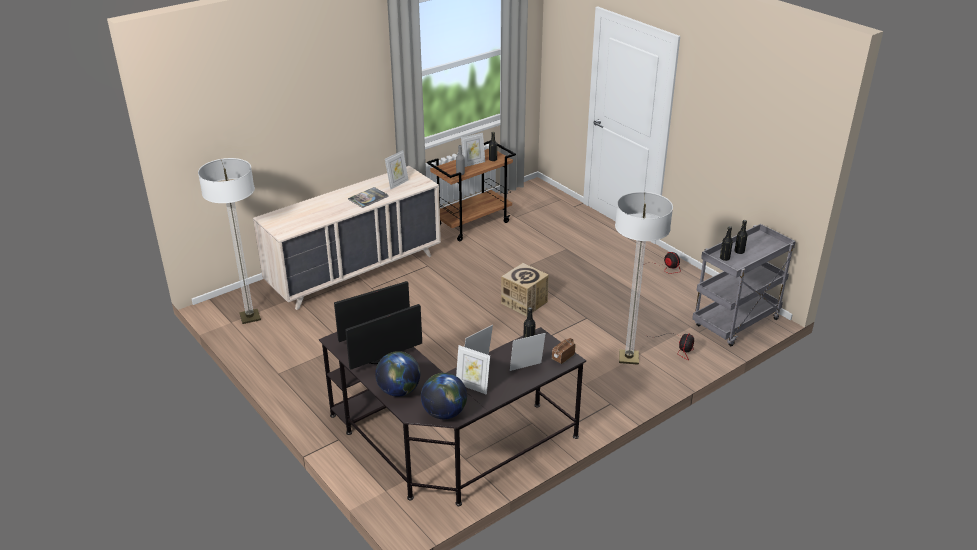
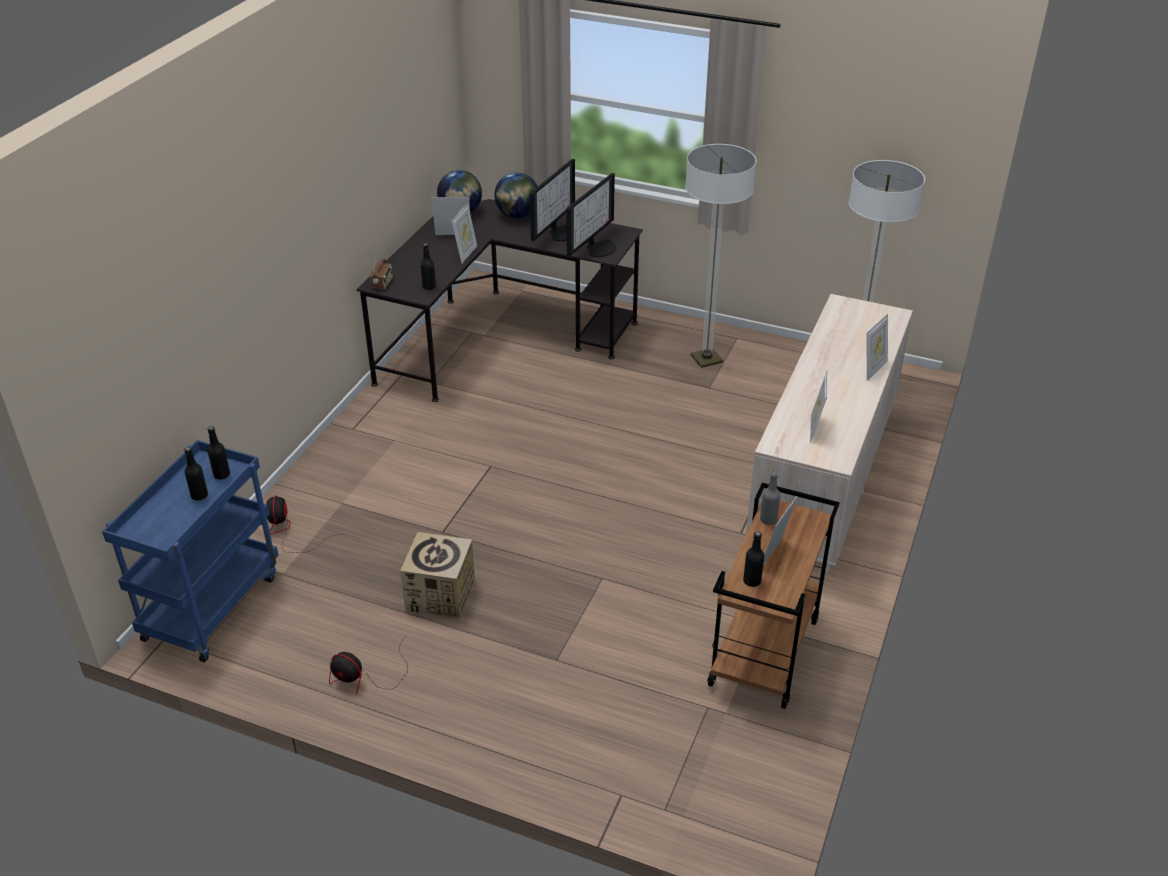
camera: 150 degrees right, 5 degrees up
book [348,187,389,208] -> none
cardboard box [501,263,549,317] -> cardboard box moved to [400,532,475,619]
picture frame [510,333,546,371] -> picture frame moved to [866,313,888,381]
floor lamp [615,192,673,365] -> floor lamp moved to [685,144,757,368]
grey cart [692,224,796,347] -> blue cart [102,440,278,662]

